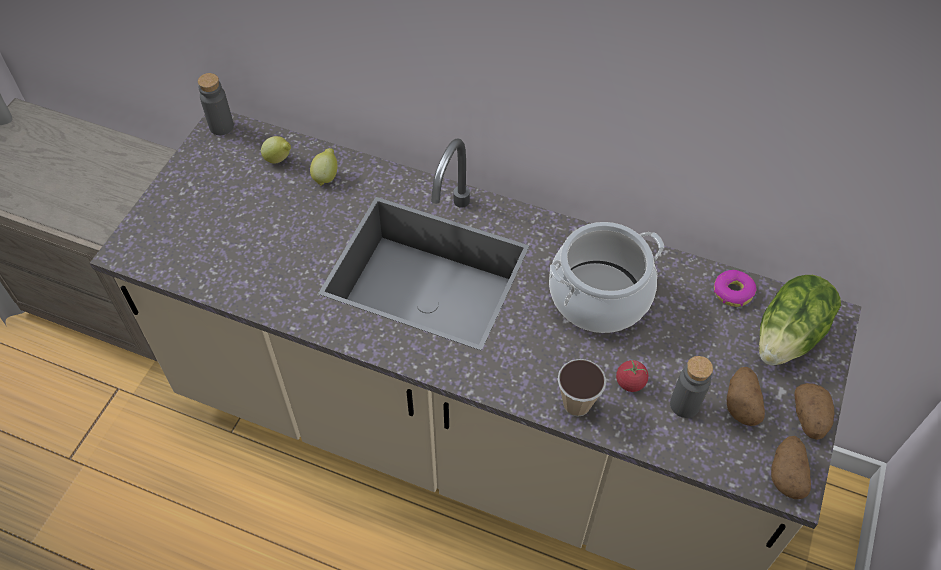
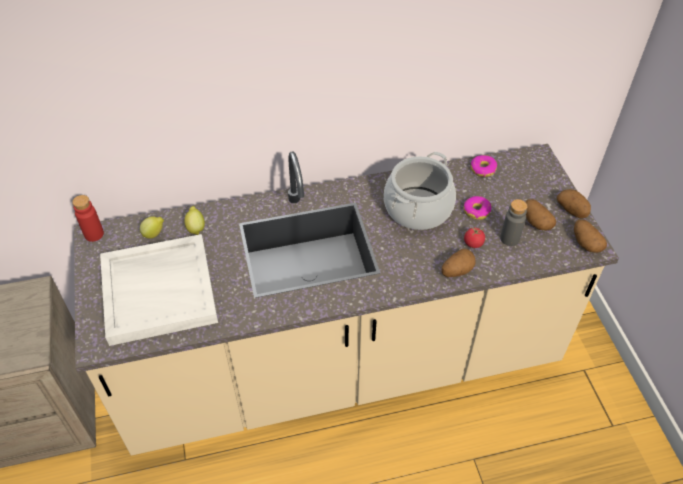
camera: 35 degrees left, 5 degrees down
grey bottle [198,73,234,135] -> red bottle [72,195,104,242]
cup [558,359,607,417] -> potato [441,249,476,277]
lettuce [759,275,841,365] -> none
none -> white tray [100,234,218,346]
none -> donut [464,196,491,220]

